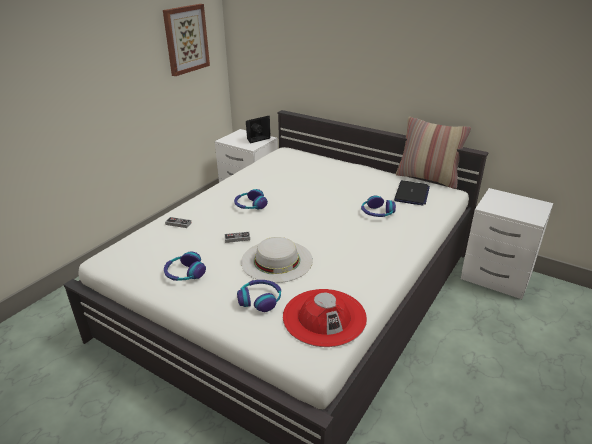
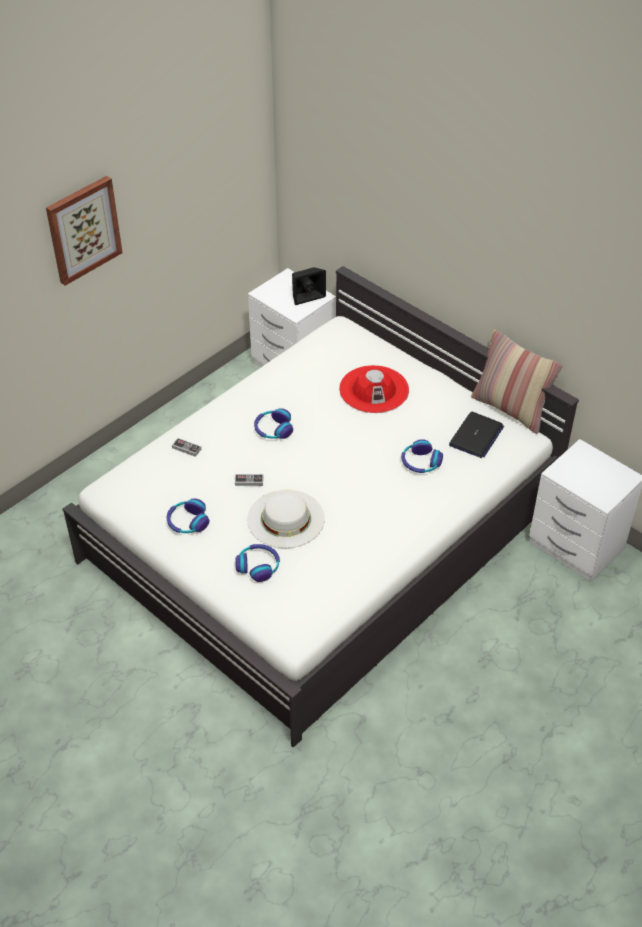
camera: 10 degrees right, 15 degrees up
picture [163,4,210,76] -> picture moved to [46,176,123,286]
red hat [283,289,367,347] -> red hat moved to [339,365,409,413]

